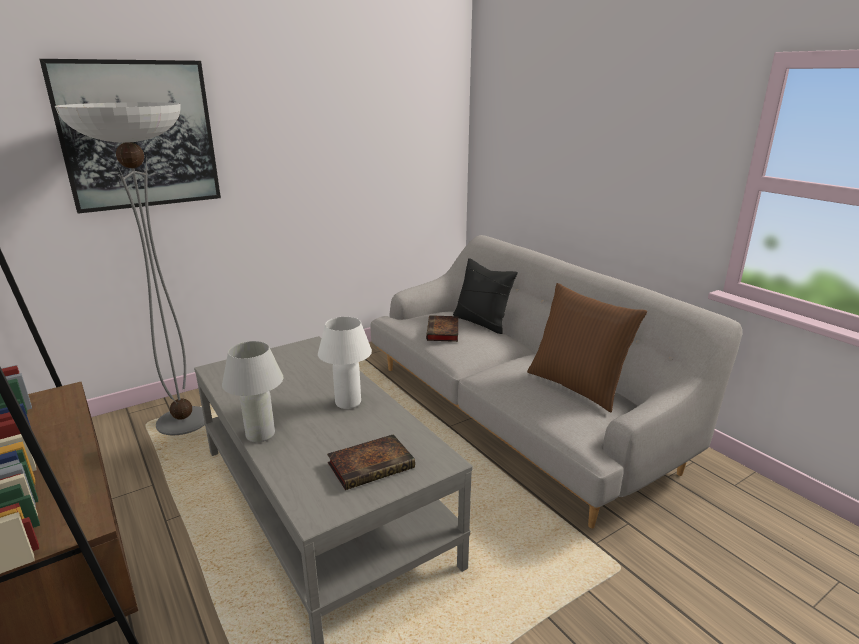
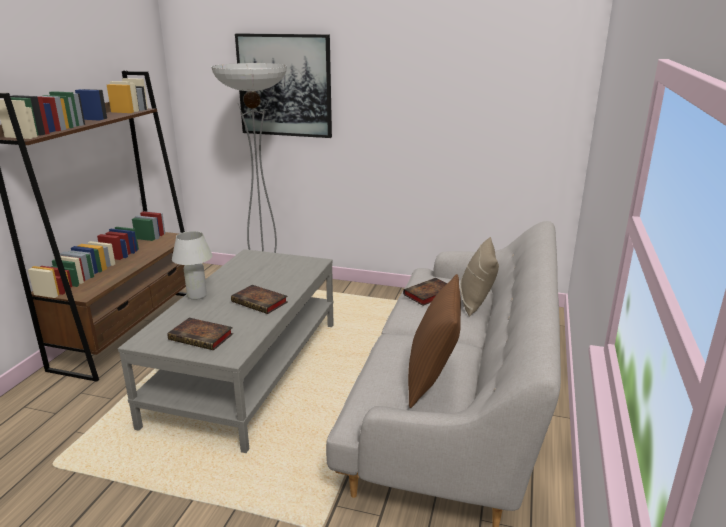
camera: 50 degrees right, 0 degrees up
white table lamp [318,317,372,409] -> book [231,285,288,314]
black pillow [453,258,518,334] -> beige pillow [460,237,499,317]

